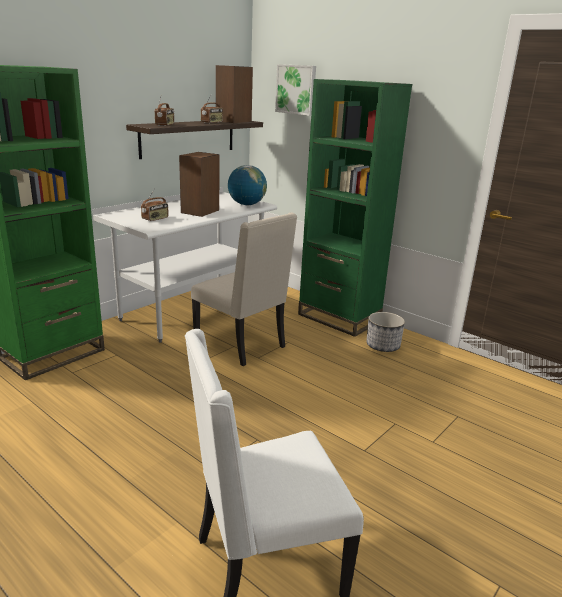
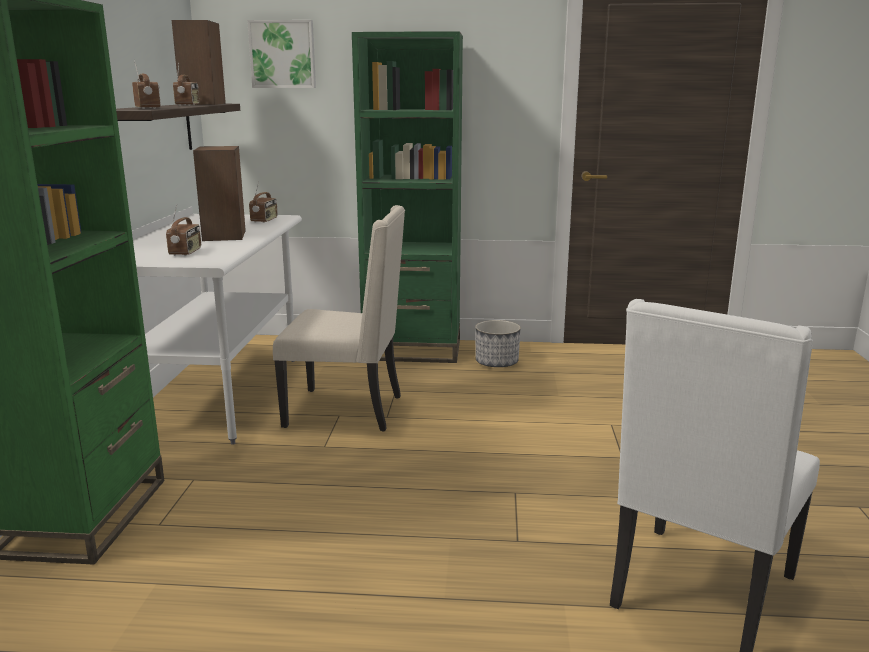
camera: 35 degrees left, 5 degrees down
globe [228,165,267,206] -> radio [249,182,278,223]

